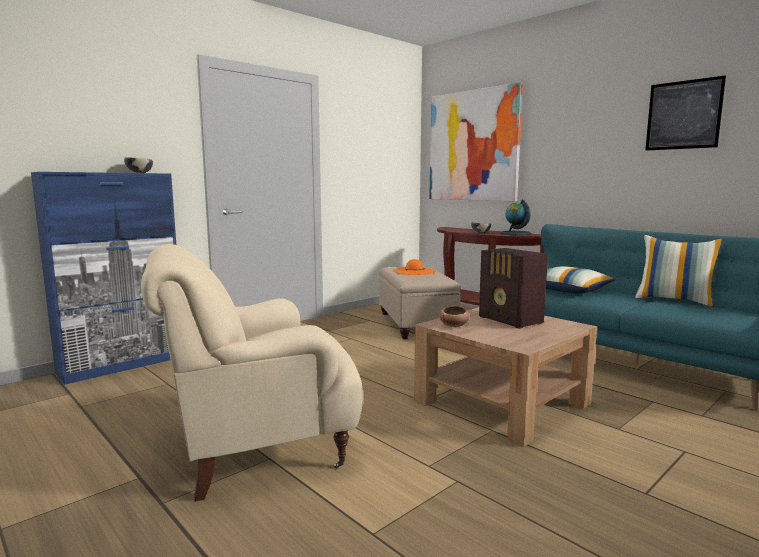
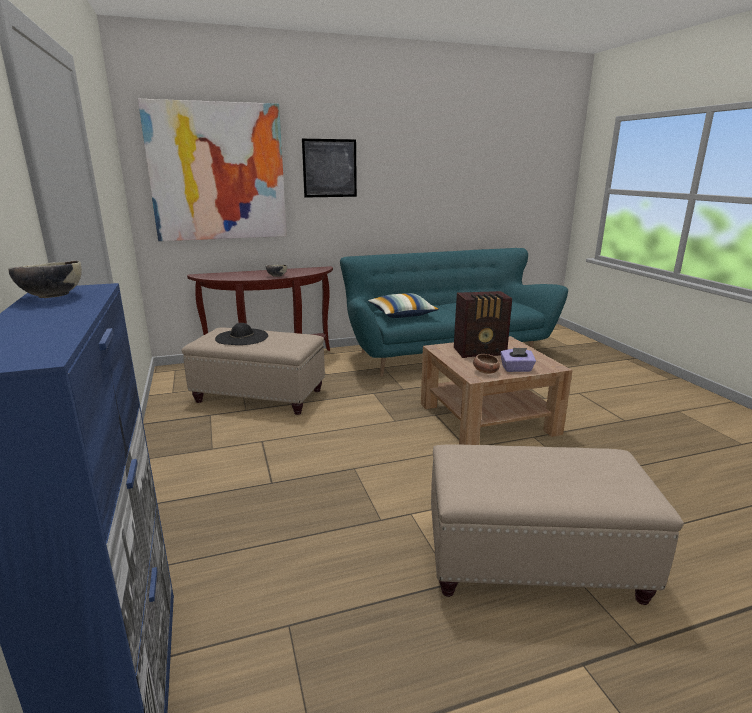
camera: 65 degrees left, 10 degrees up
beige armchair [141,244,363,502] -> beige ottoman [431,444,684,605]
orange hat [393,259,436,275] -> black hat [215,323,268,345]
globe [500,199,532,236] -> none
pillow [635,235,724,307] -> none
picture [645,75,726,151] -> picture moved to [302,139,357,198]
none -> purple tissue box [501,348,536,372]

